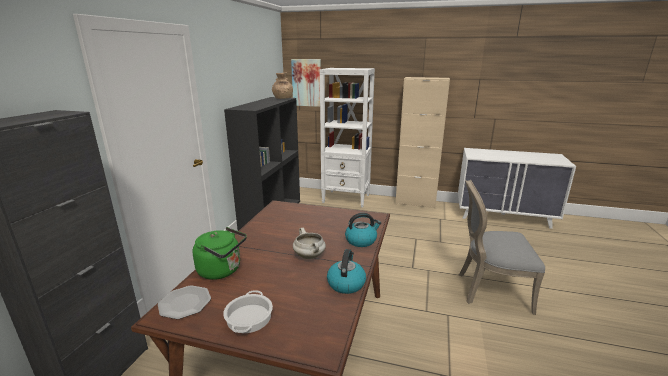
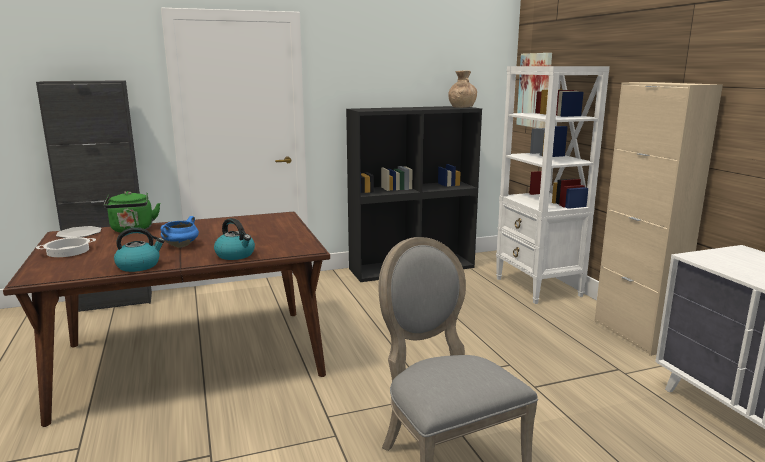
camera: 55 degrees right, 5 degrees down
white cooking pot [293,228,326,259] -> blue cooking pot [161,216,199,247]

